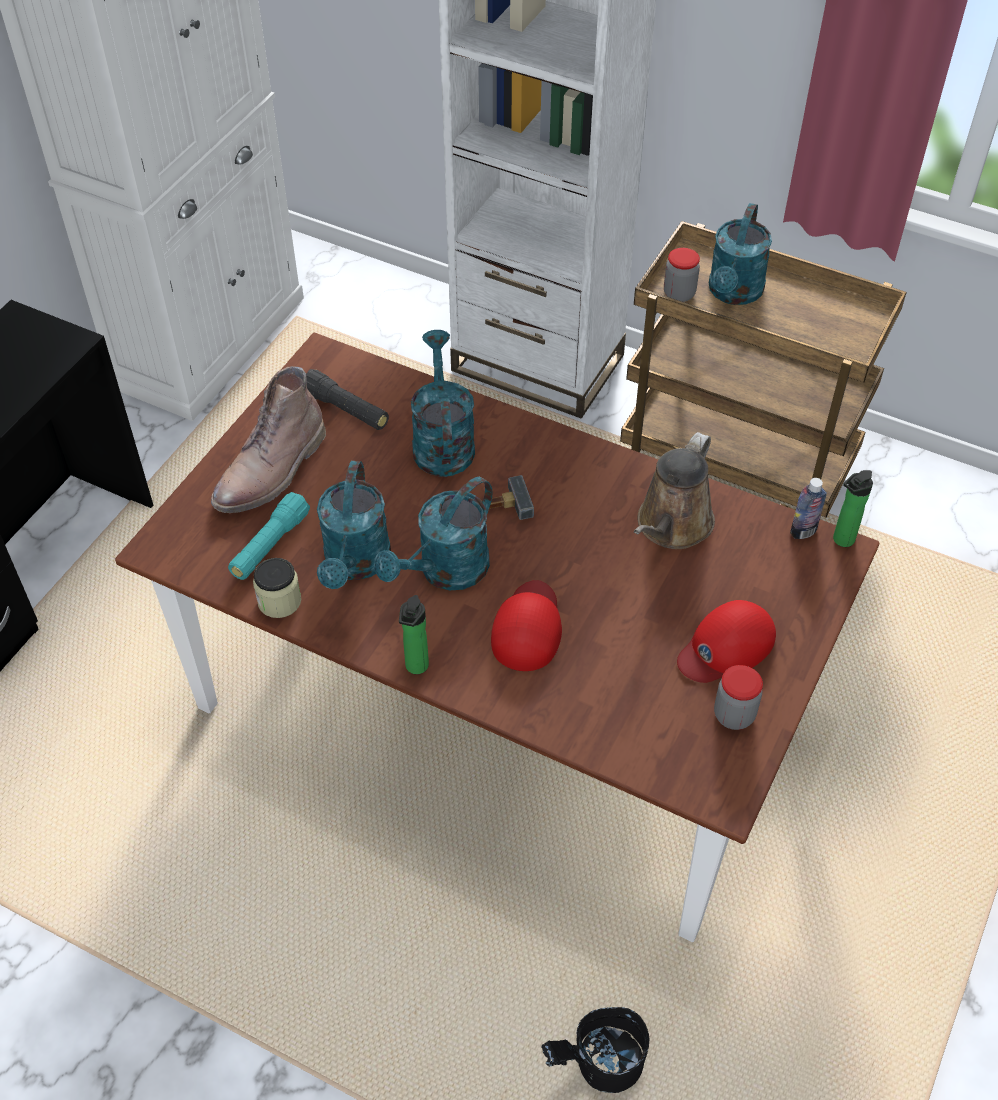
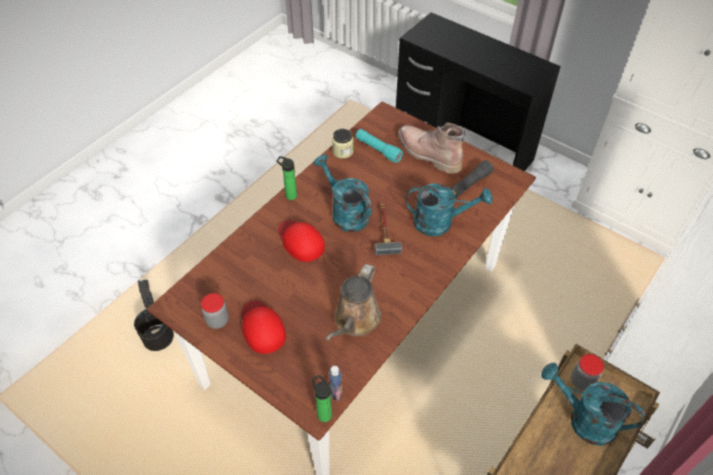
camera: 100 degrees right, 0 degrees up
turquoise watering can [317,461,391,589] -> none
red cap [491,580,562,671] -> red cap turned 150 degrees counterclockwise [278,220,325,262]
brown watering can [634,432,715,549] -> brown watering can turned 105 degrees counterclockwise [325,264,381,340]

